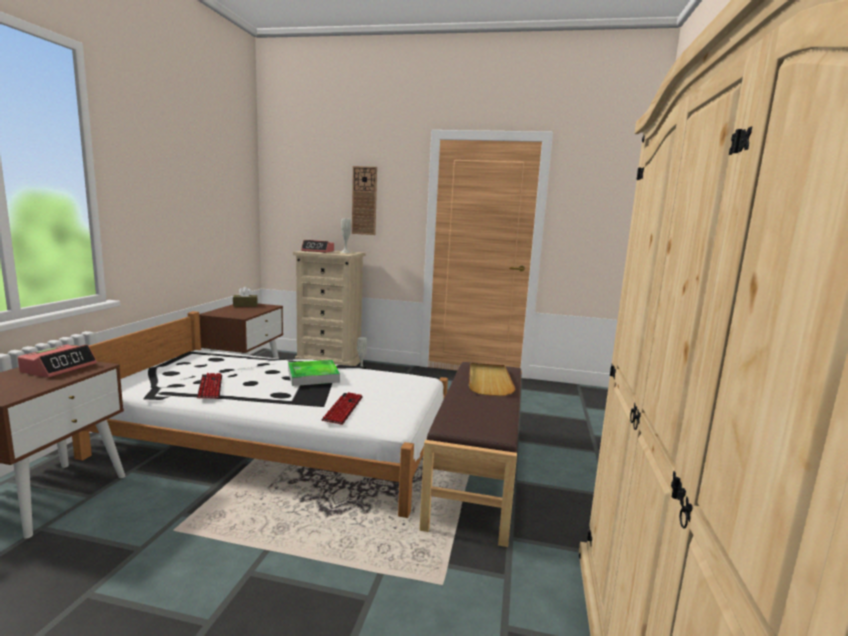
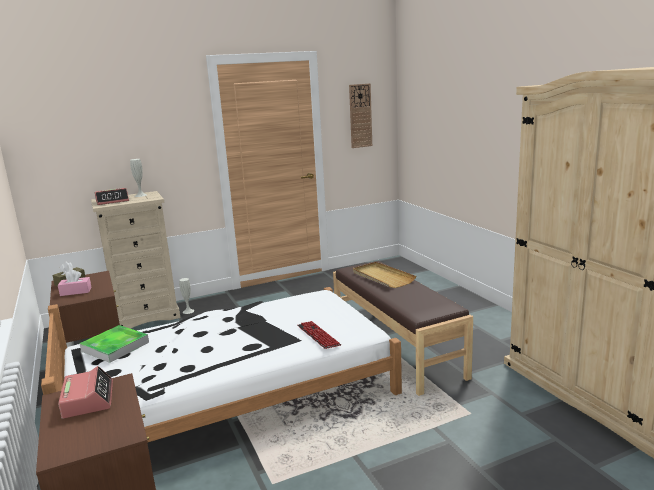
camera: 35 degrees left, 5 degrees up
keyboard [197,373,222,398] -> none
tray [288,360,340,386] -> tray moved to [79,325,149,363]
wall clock [352,166,377,235] -> wall clock moved to [349,83,372,148]
none -> pink tissue box [58,270,92,296]

